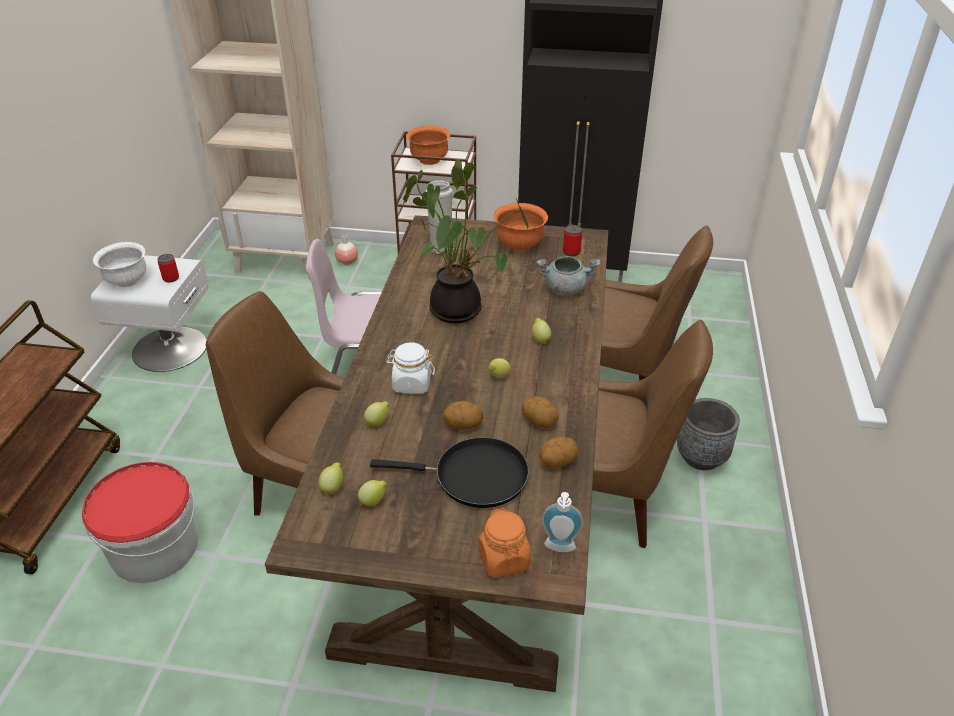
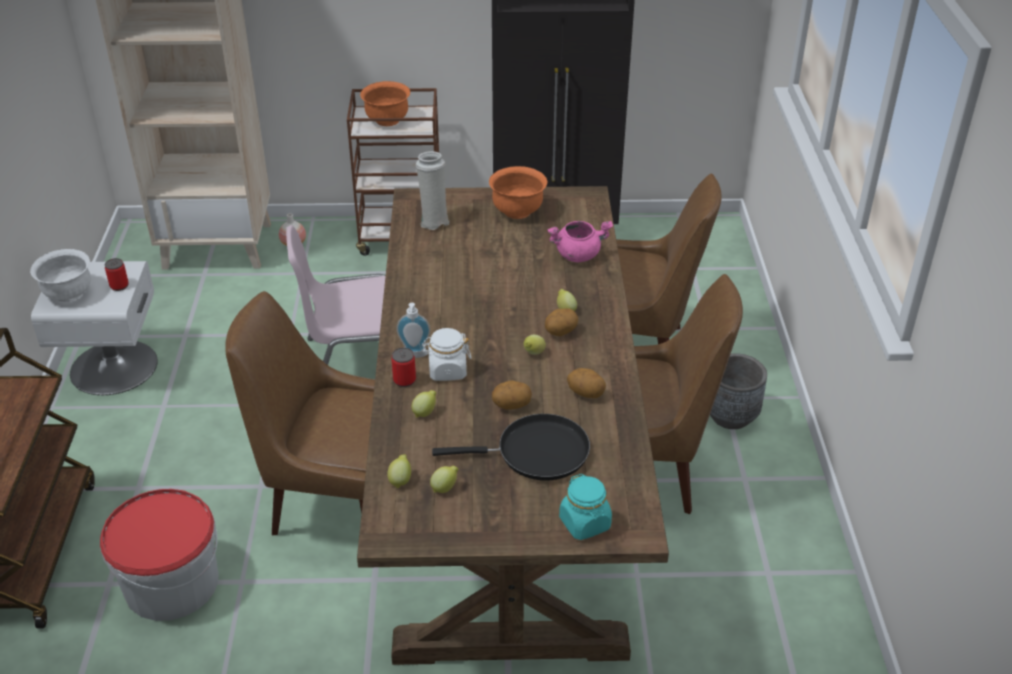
camera: 10 degrees left, 0 degrees up
potted plant [403,159,529,323] -> none
orange jar [478,508,531,578] -> turquoise jar [559,474,612,540]
grey cooking pot [537,256,600,296] -> pink cooking pot [547,221,613,262]
potato [539,437,579,468] -> potato moved to [545,308,578,336]
soap dispenser [542,492,583,552] -> soap dispenser moved to [396,303,430,358]
can [563,225,582,256] -> can moved to [391,348,416,387]

